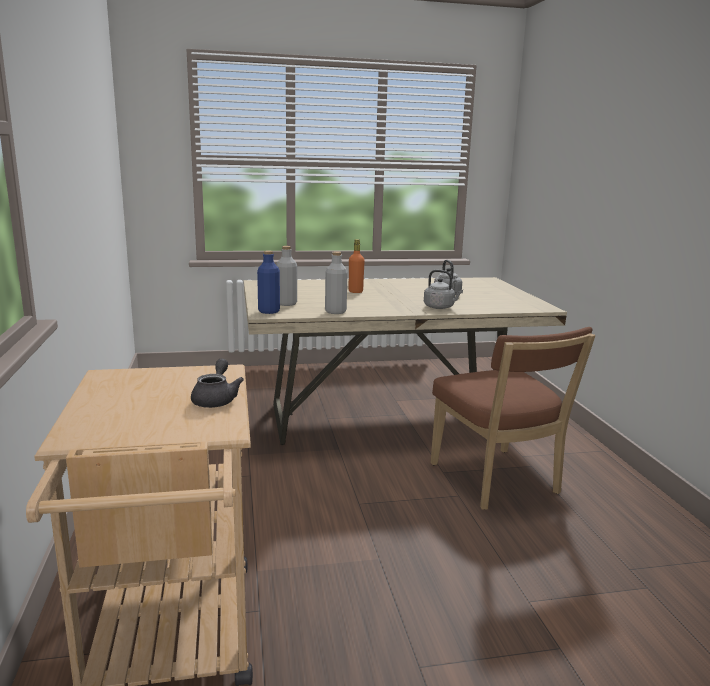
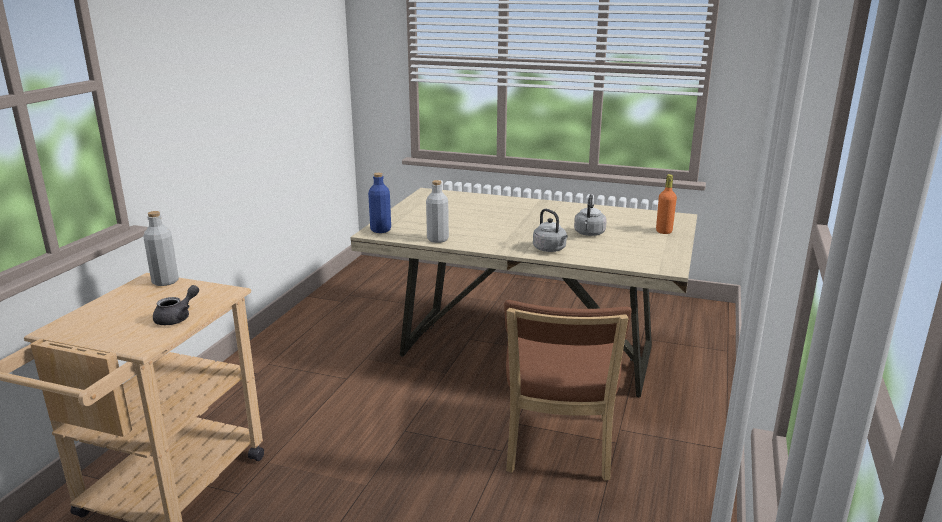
camera: 30 degrees right, 5 degrees up
grey bottle [276,246,297,306] -> grey bottle moved to [144,211,179,286]
orange bottle [349,239,365,293] -> orange bottle moved to [656,174,677,234]

